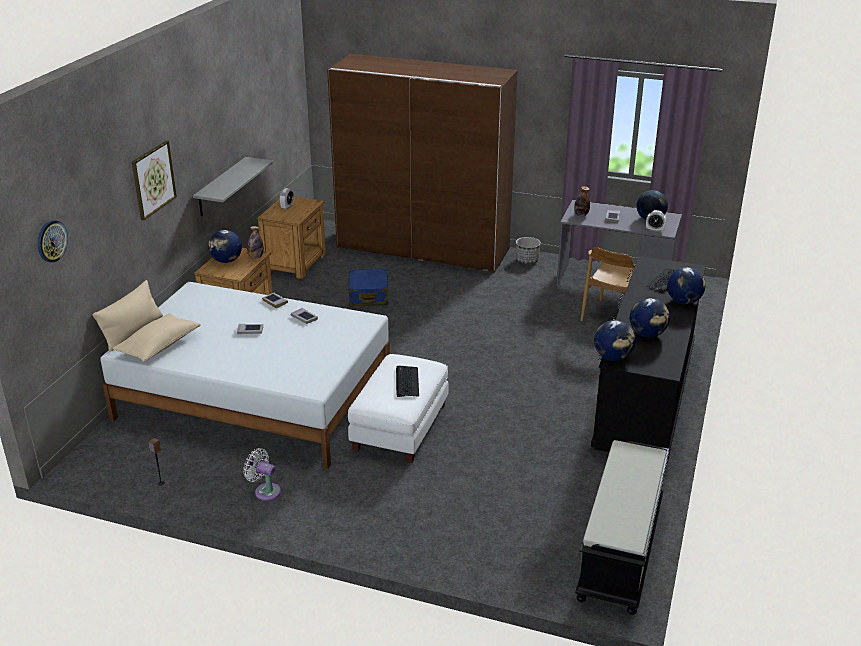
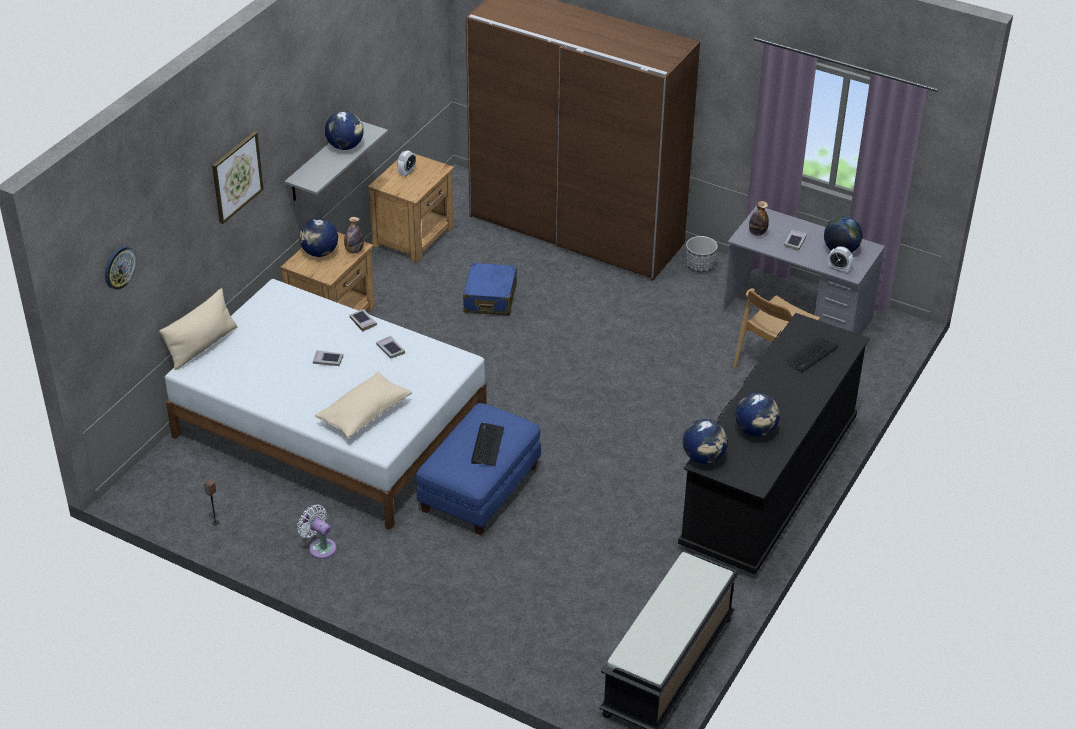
camera: 10 degrees right, 10 degrees up
beige pillow [113,313,201,362] -> beige pillow moved to [315,371,412,438]
white ottoman [348,354,449,463] -> blue ottoman [416,403,541,535]
globe [667,267,705,304] -> globe moved to [325,111,364,150]

